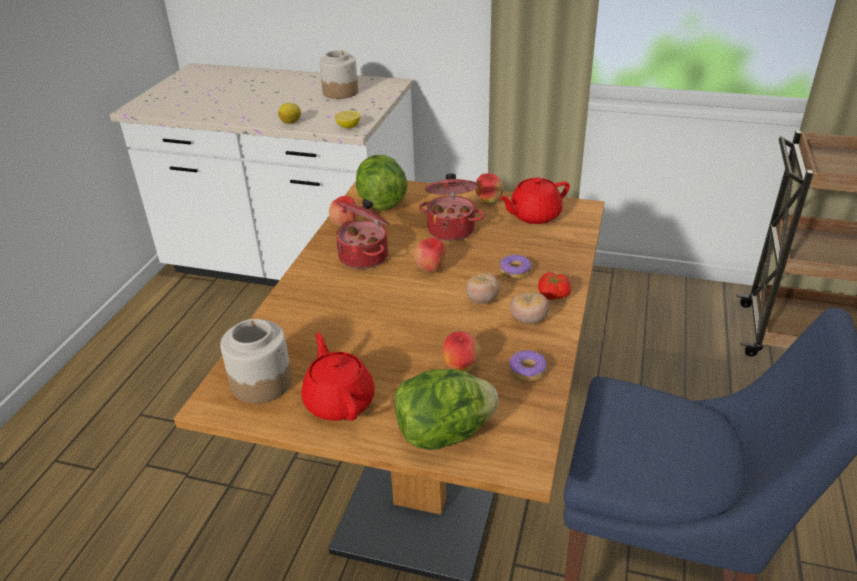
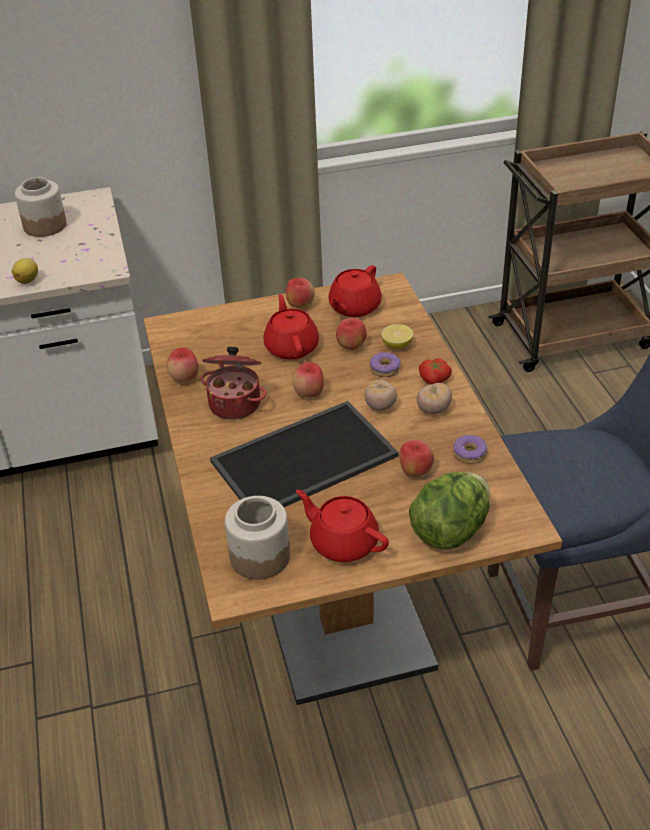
camera: 30 degrees left, 5 degrees up
lemon [334,110,361,129] -> lemon moved to [381,324,413,349]
lettuce [356,155,408,210] -> none
cooking pot [419,173,484,241] -> red teapot [263,294,319,360]
none -> tray [210,401,399,507]
none -> apple [336,318,367,350]

